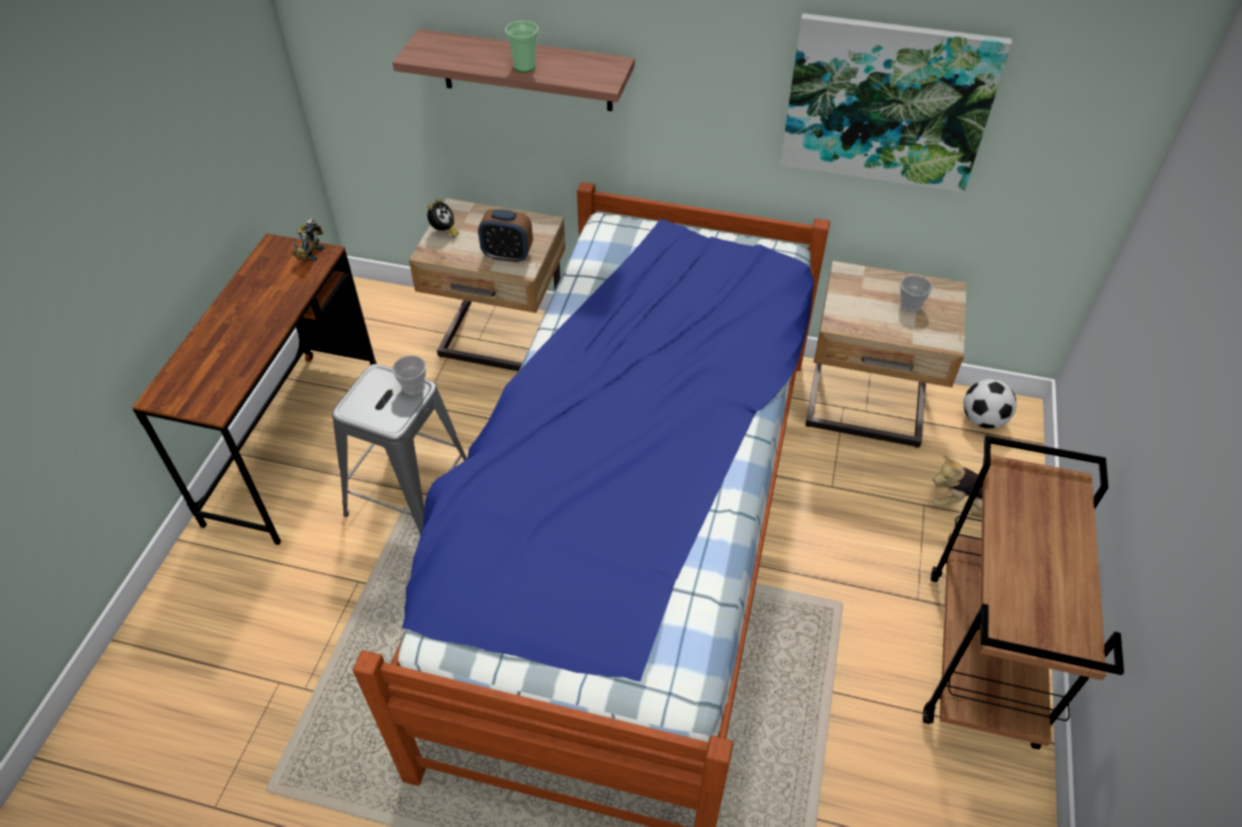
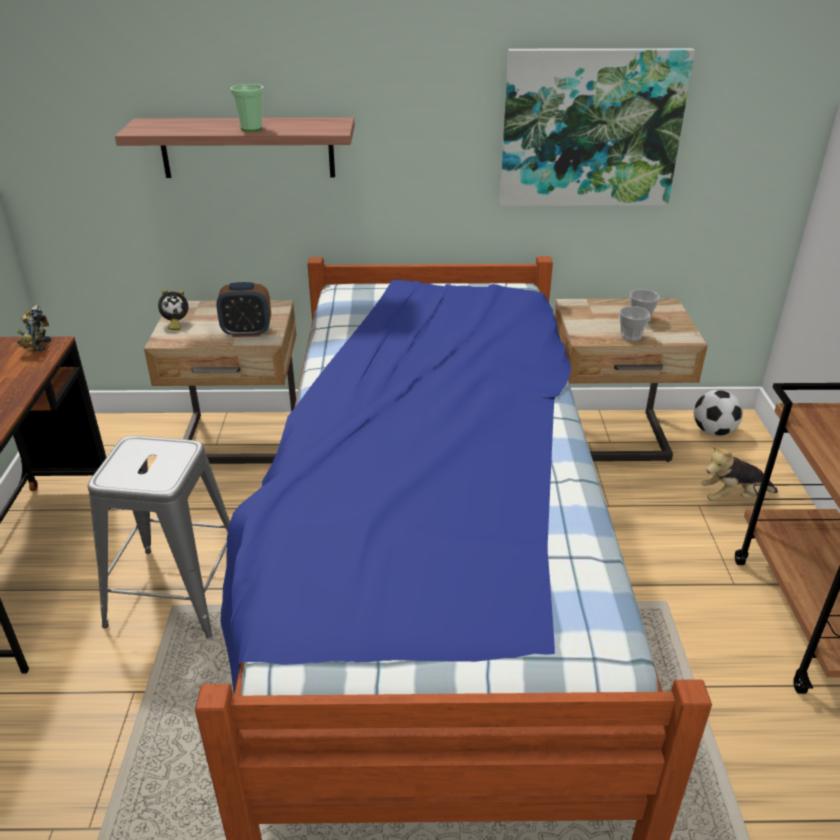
camera: 15 degrees left, 15 degrees down
cup [392,355,426,395] -> cup moved to [619,306,650,341]
alarm clock [427,199,459,238] -> alarm clock turned 60 degrees clockwise [158,289,188,330]

